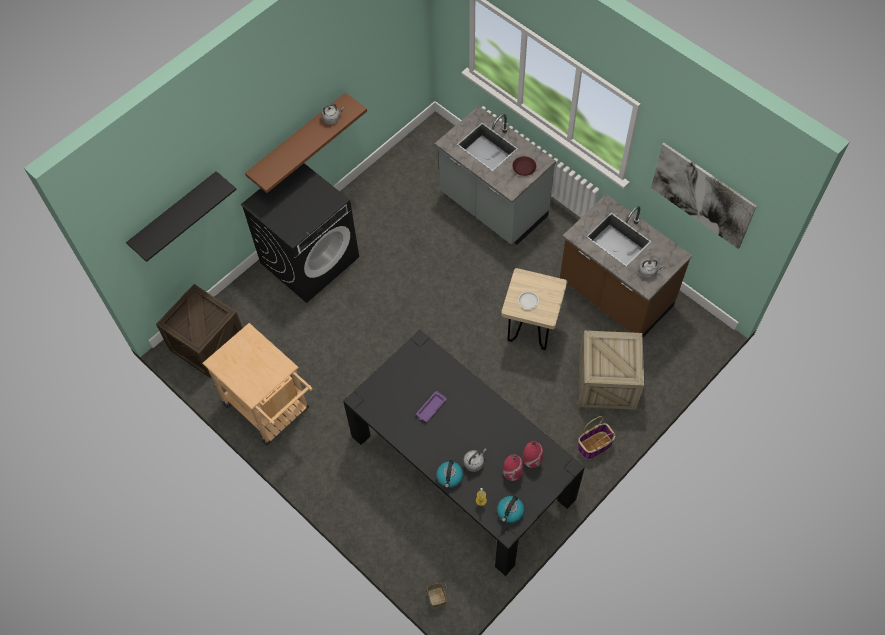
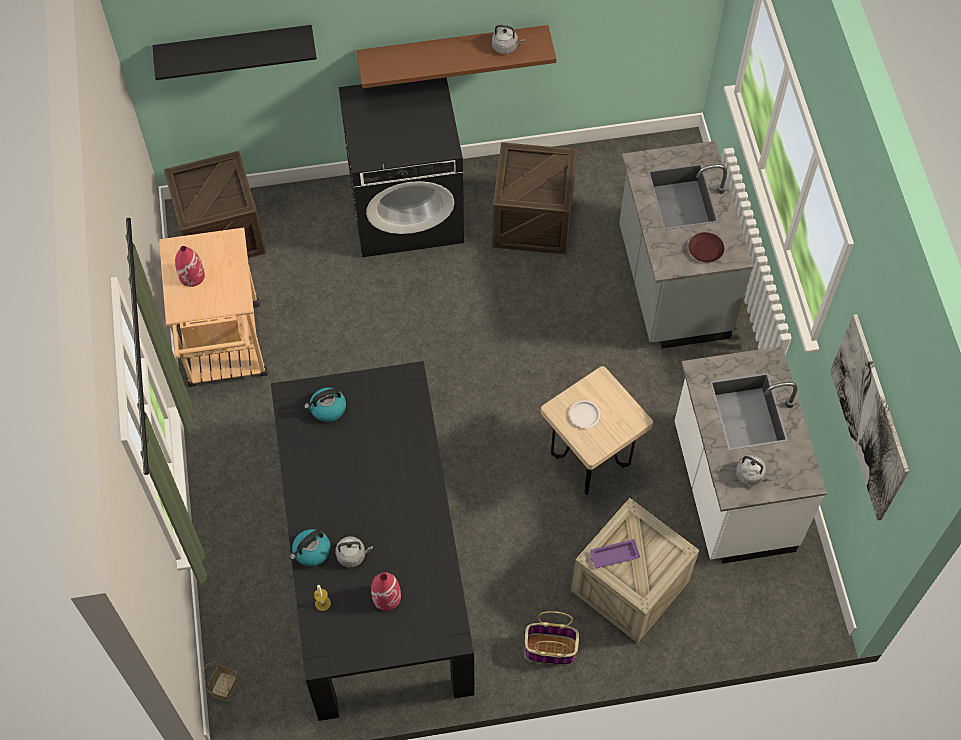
camera: 35 degrees right, 0 degrees up
purple tray [416,391,447,422] -> purple tray moved to [590,539,640,568]
kettle [497,496,525,523] -> kettle moved to [304,387,346,422]
red vase [523,441,543,468] -> red vase moved to [175,246,205,287]
brown counter [560,194,693,337] -> white counter [675,346,827,564]
none -> crate [492,142,577,255]

